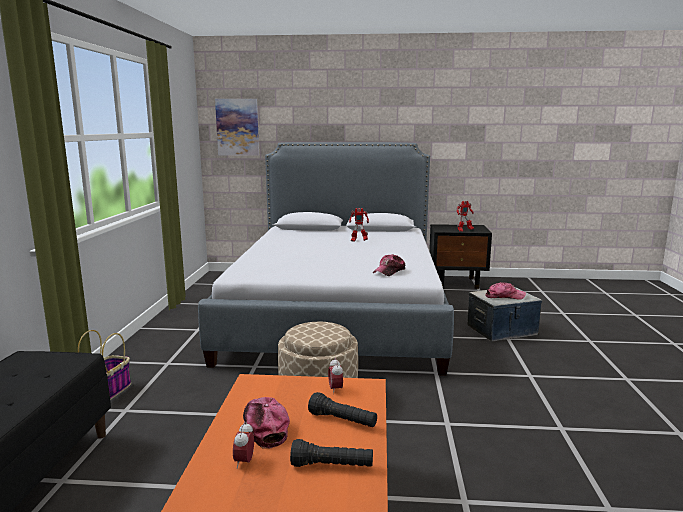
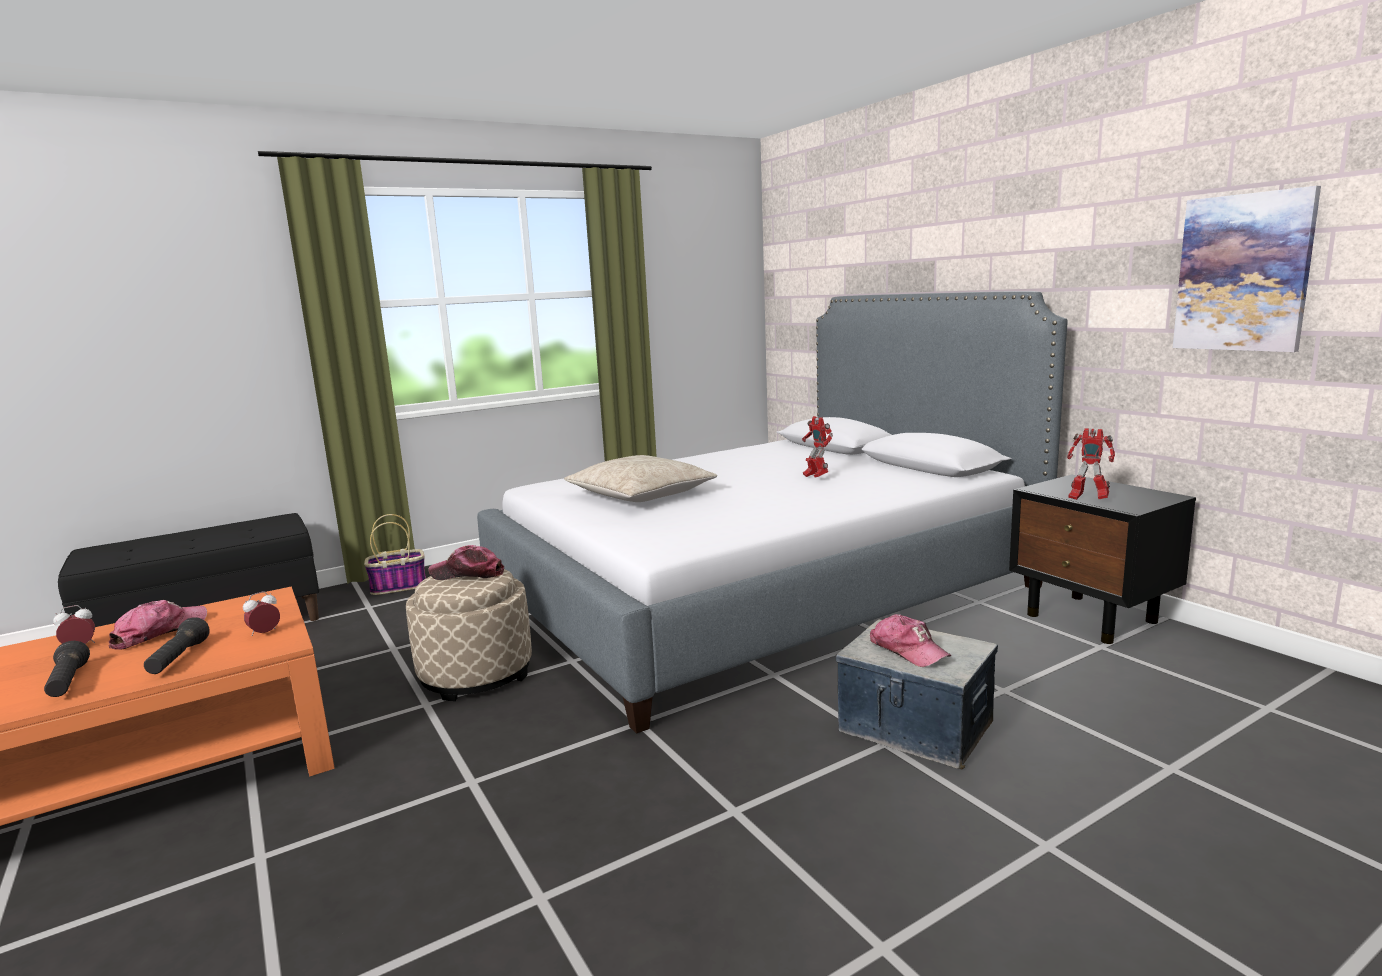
camera: 55 degrees right, 0 degrees up
picture [215,99,259,156] -> picture moved to [1173,186,1321,352]
cap [373,254,405,276] -> cap moved to [428,545,504,580]
none -> beige pillow [564,455,717,502]

